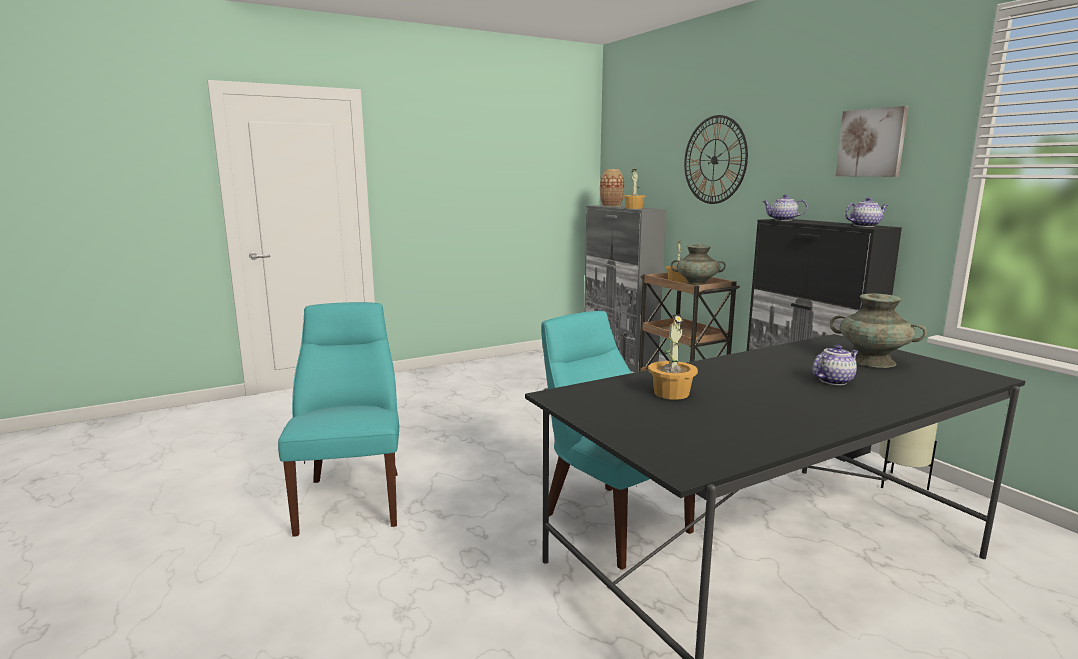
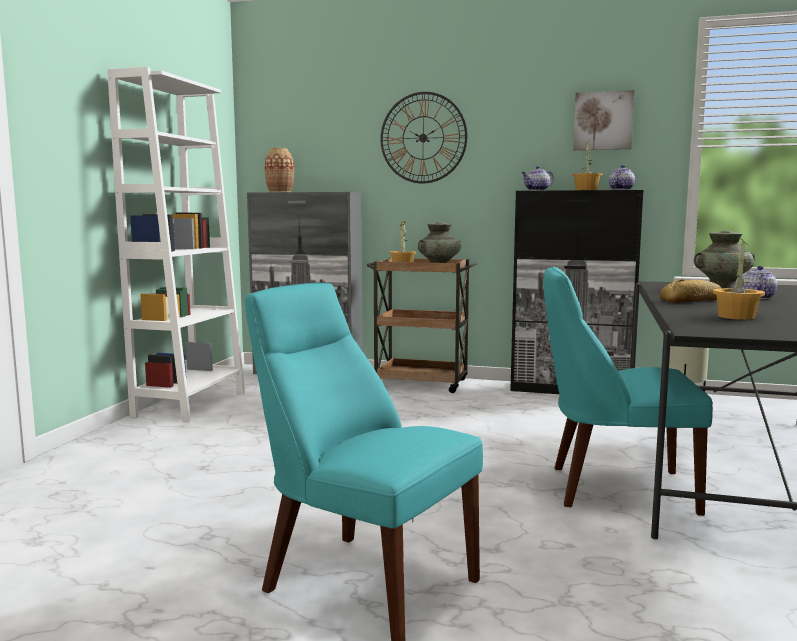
camera: 45 degrees left, 5 degrees down
potted plant [623,169,646,209] -> potted plant moved to [572,140,602,190]
none -> white bookcase [107,67,245,423]
none -> bread [660,279,721,303]

